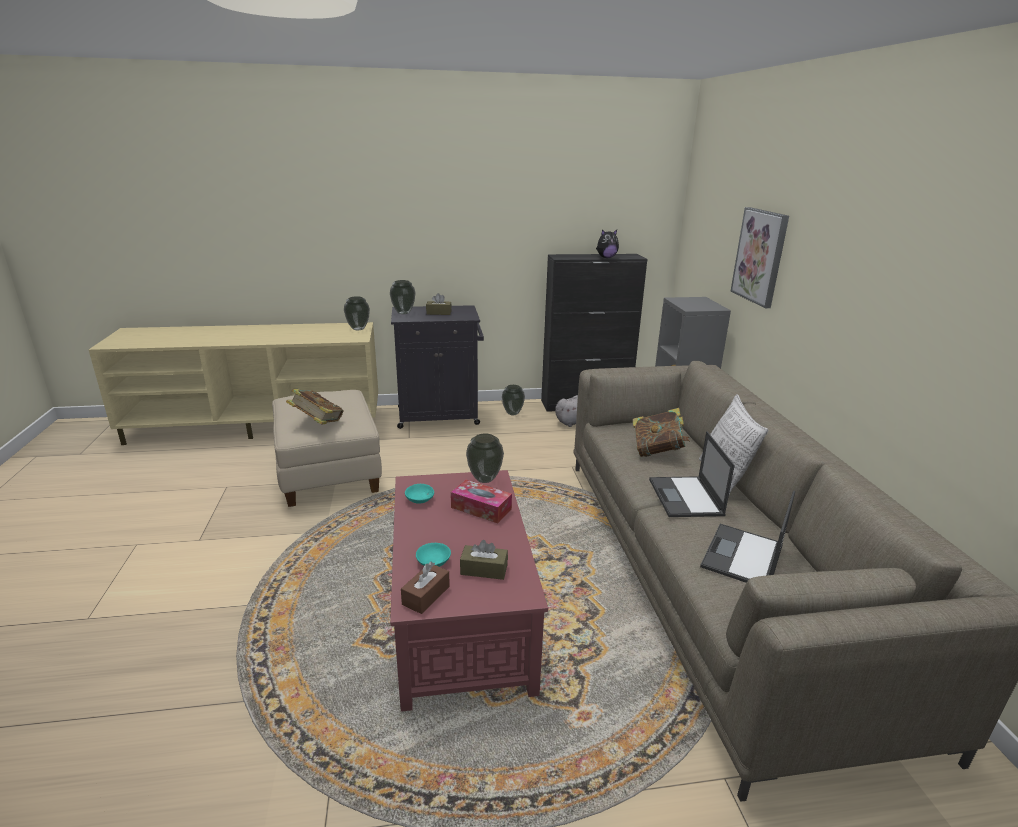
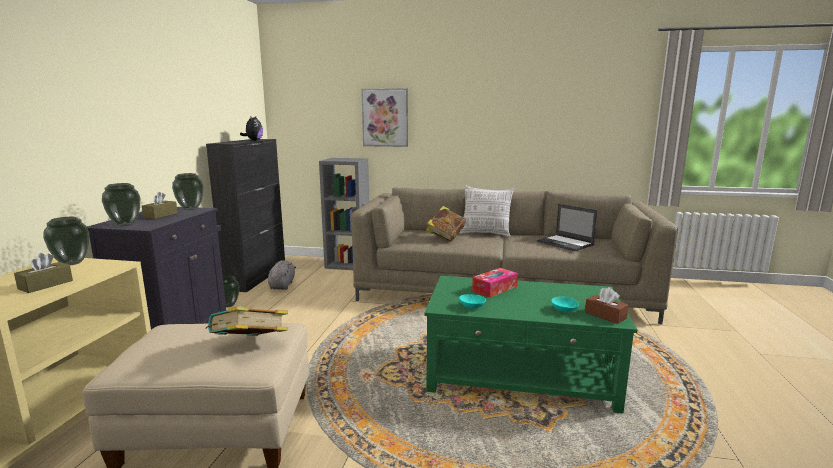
camera: 70 degrees left, 10 degrees down
red coffee table [390,470,548,712] -> green coffee table [424,276,637,413]
brown tissue box [460,540,508,580] -> brown tissue box moved to [14,253,73,293]
vase [466,433,504,483] -> vase moved to [172,173,204,210]
laptop [649,431,735,517] -> none

